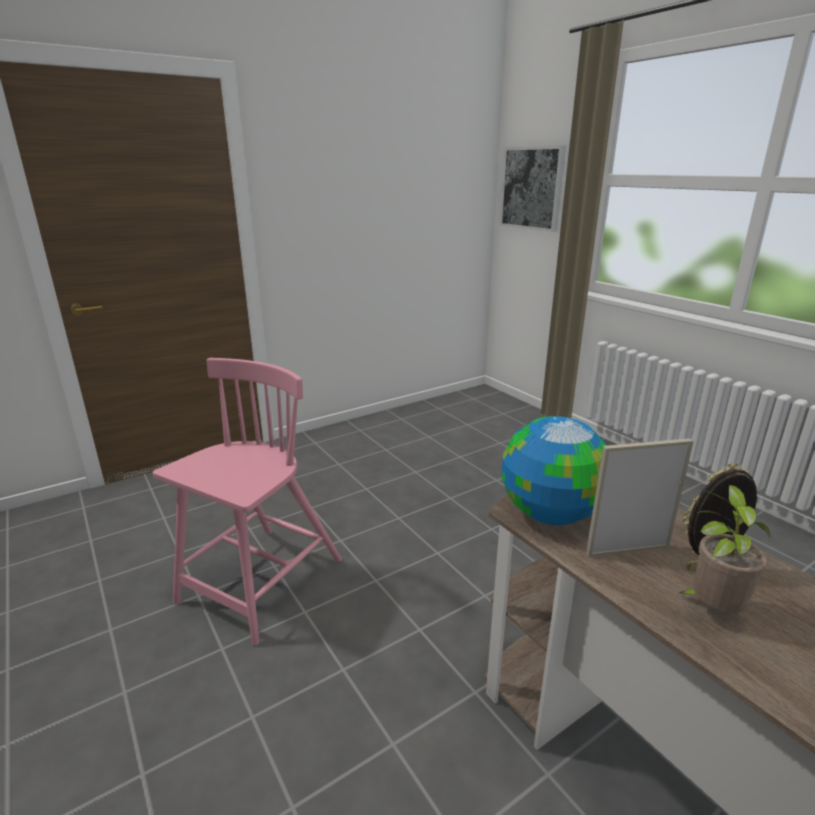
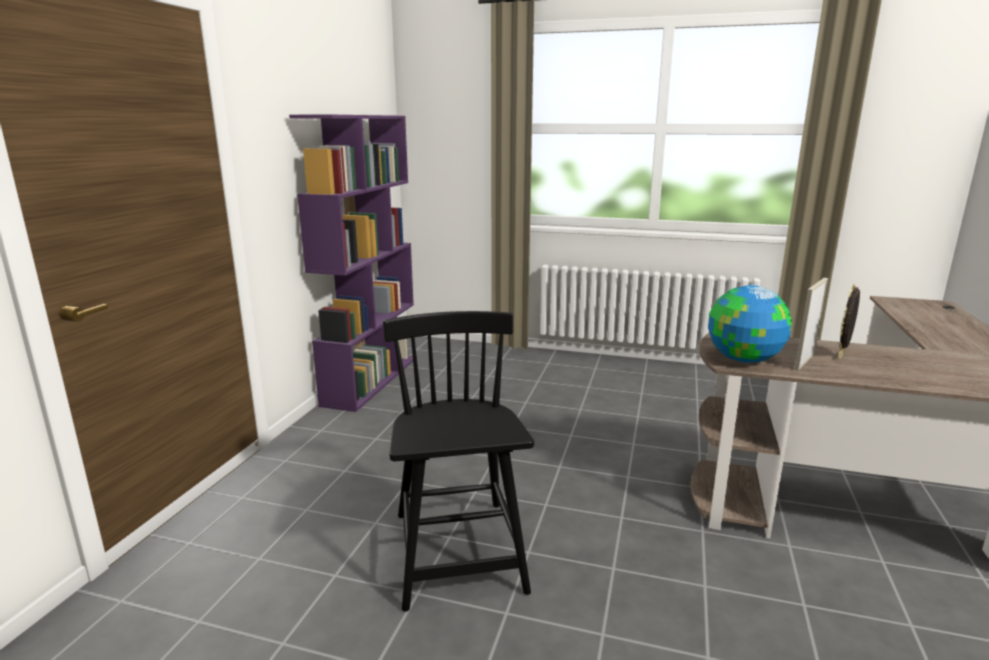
camera: 40 degrees left, 5 degrees down
pink chair [153,358,342,645] -> black chair [383,311,534,612]
picture [500,145,566,232] -> none
potted plant [679,484,770,613] -> none
none -> purple bookcase [289,115,414,412]

